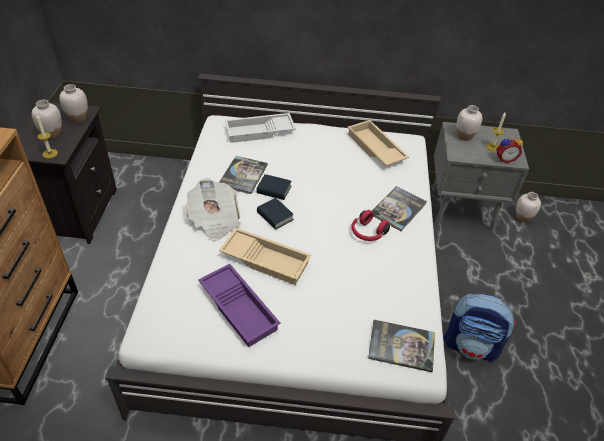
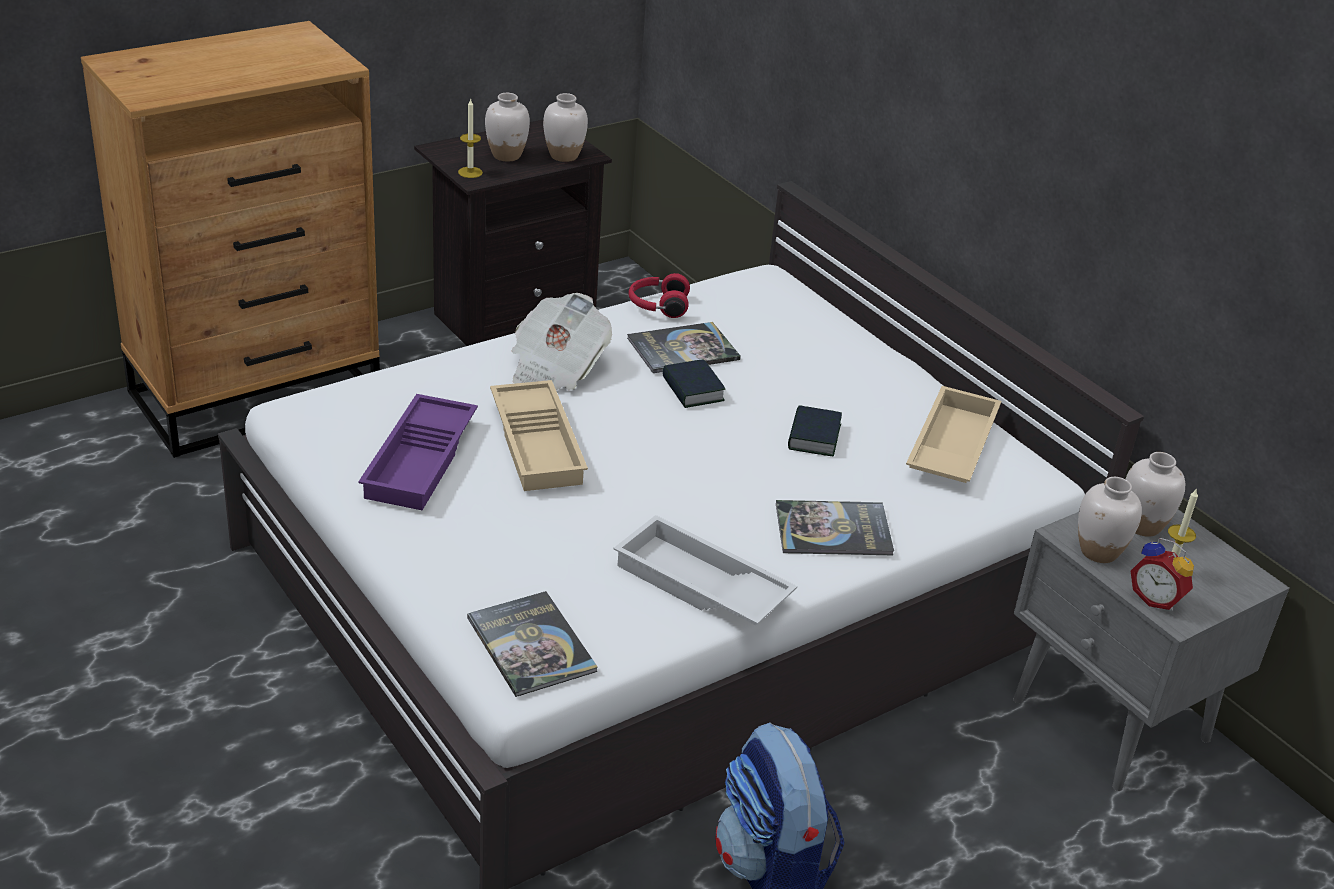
camera: 50 degrees right, 10 degrees down
white tray [225,113,296,143] -> white tray moved to [614,515,797,625]
book [257,198,294,230] -> book moved to [788,405,842,456]
red headphones [352,210,390,241] -> red headphones moved to [629,273,690,318]
white vase [516,192,541,222] -> white vase moved to [1078,477,1142,563]

